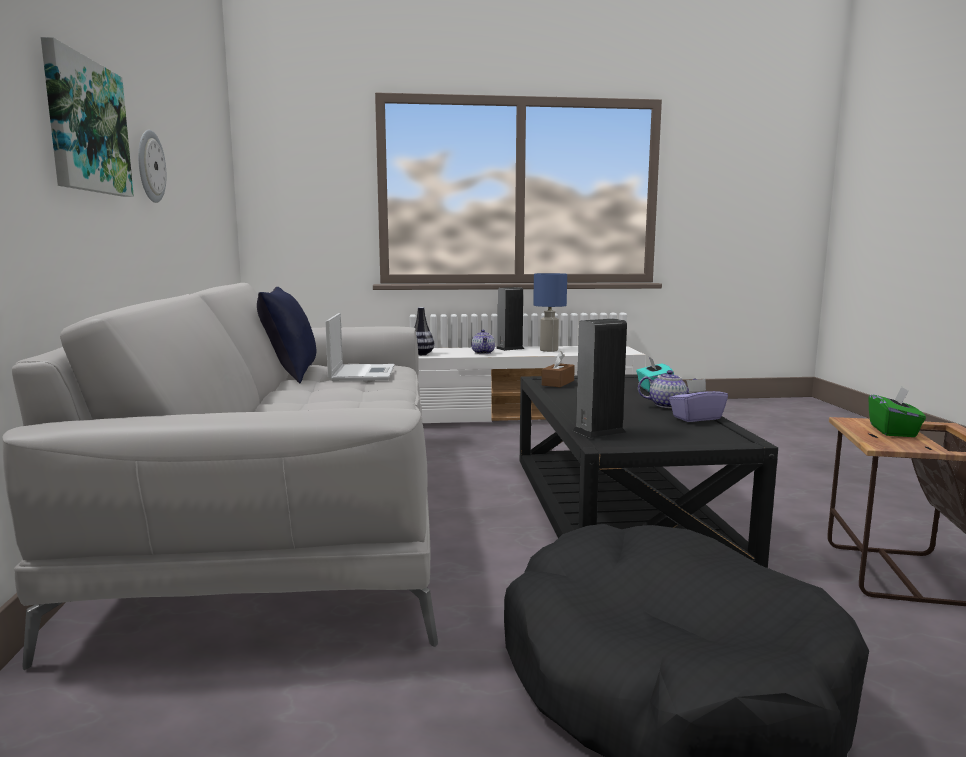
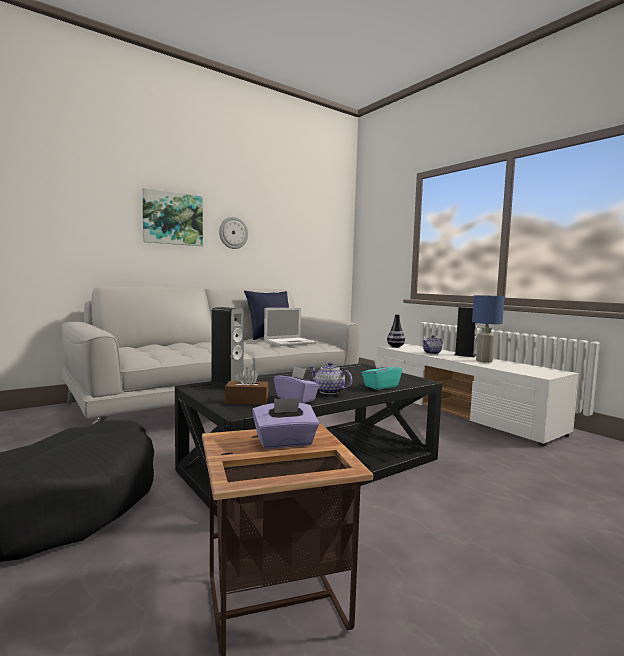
camera: 60 degrees right, 5 degrees down
brown tissue box [542,351,575,387] -> brown tissue box moved to [225,367,268,404]
teapot [638,370,698,408] -> teapot turned 150 degrees clockwise [310,362,352,394]
green tissue box [869,387,926,437] -> purple tissue box [252,398,319,449]

